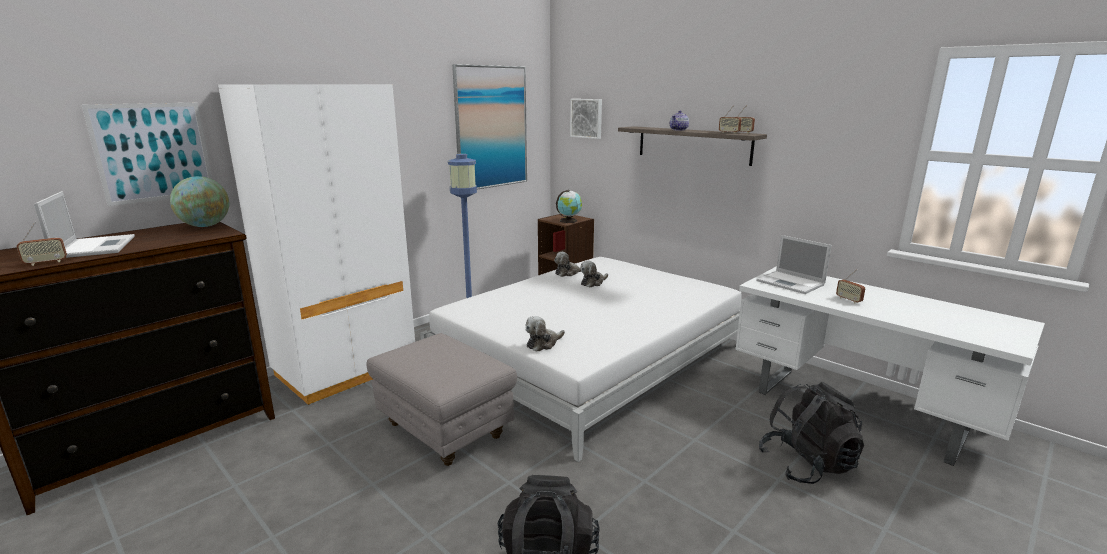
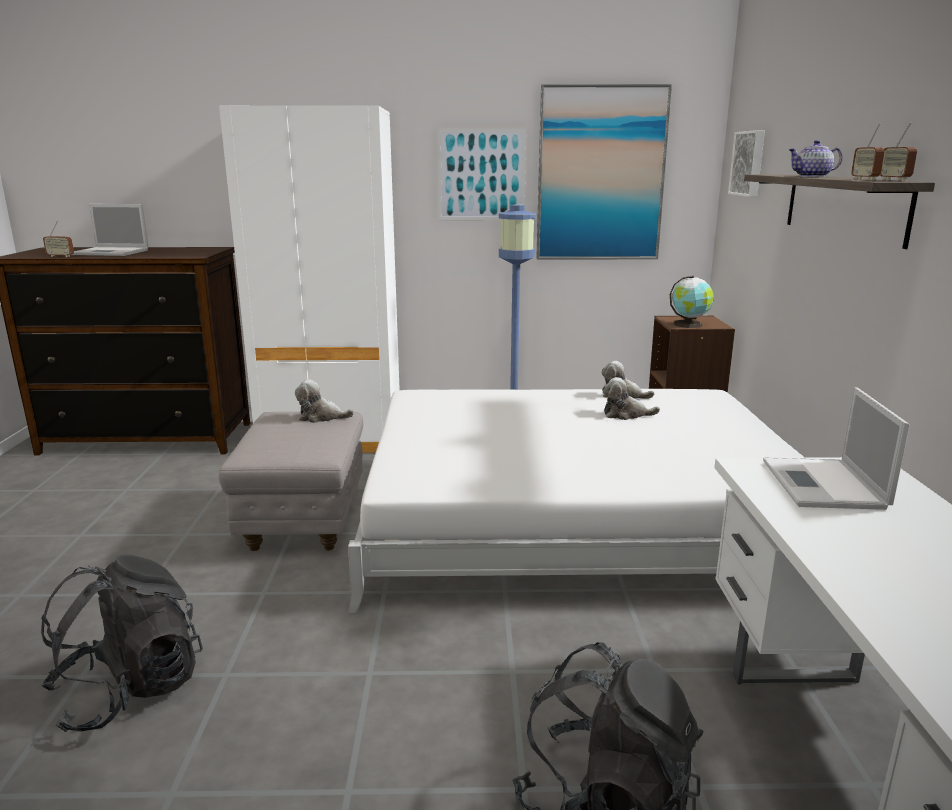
camera: 45 degrees right, 0 degrees up
laptop [34,191,135,258] -> laptop turned 75 degrees clockwise [71,204,149,256]
picture [81,103,213,206] -> picture moved to [437,128,526,220]
globe [170,176,229,227] -> none
plush toy [525,316,565,352] -> plush toy moved to [295,379,354,423]
radio [836,270,865,303] -> none

